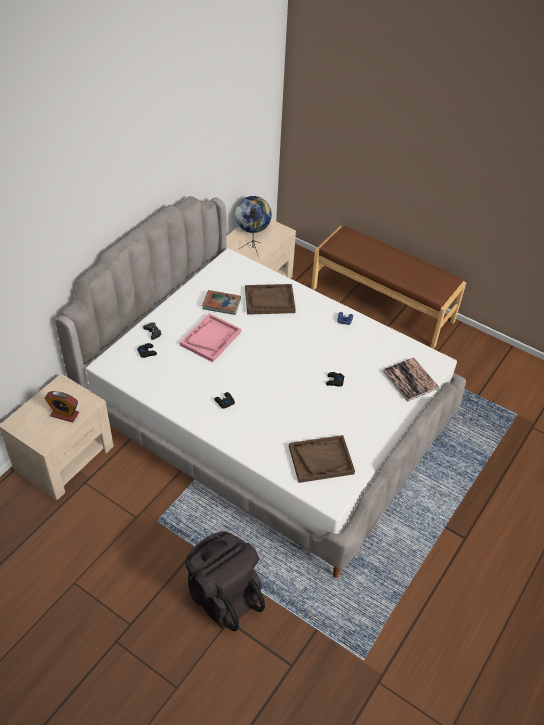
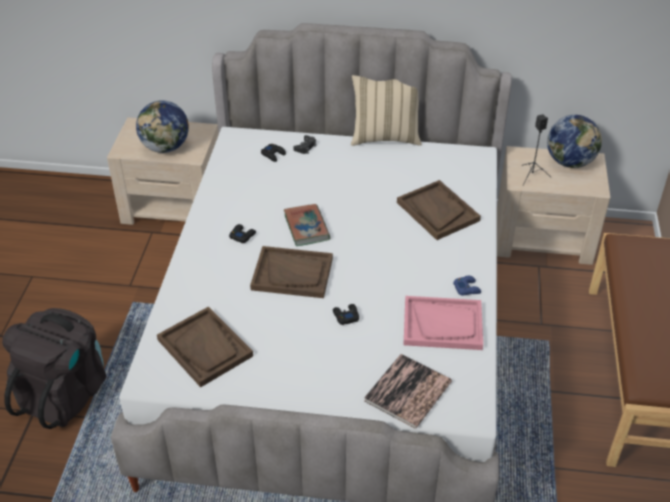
camera: 65 degrees right, 5 degrees down
alarm clock [44,391,79,423] -> globe [136,100,189,153]
pink tray [180,313,241,362] -> pink tray moved to [404,296,483,350]
book [202,290,241,315] -> book moved to [284,204,330,246]
none -> brown tray [250,246,333,298]
none -> beige pillow [351,75,422,146]

